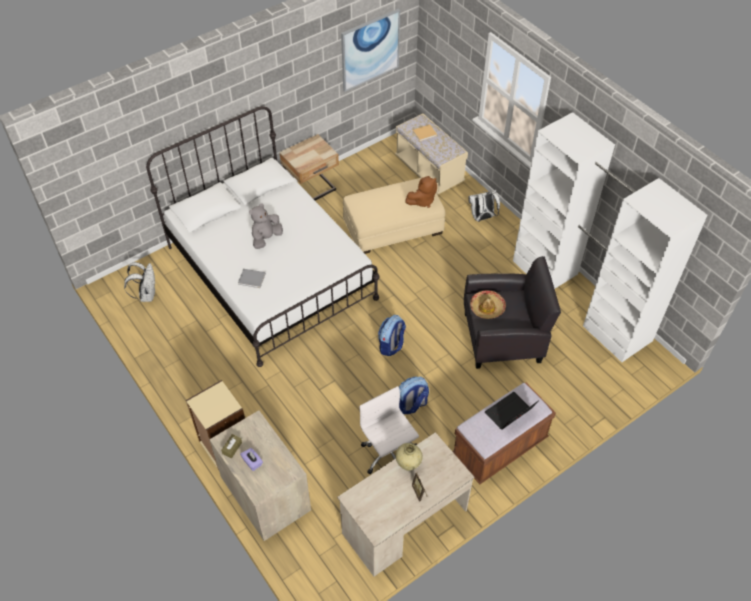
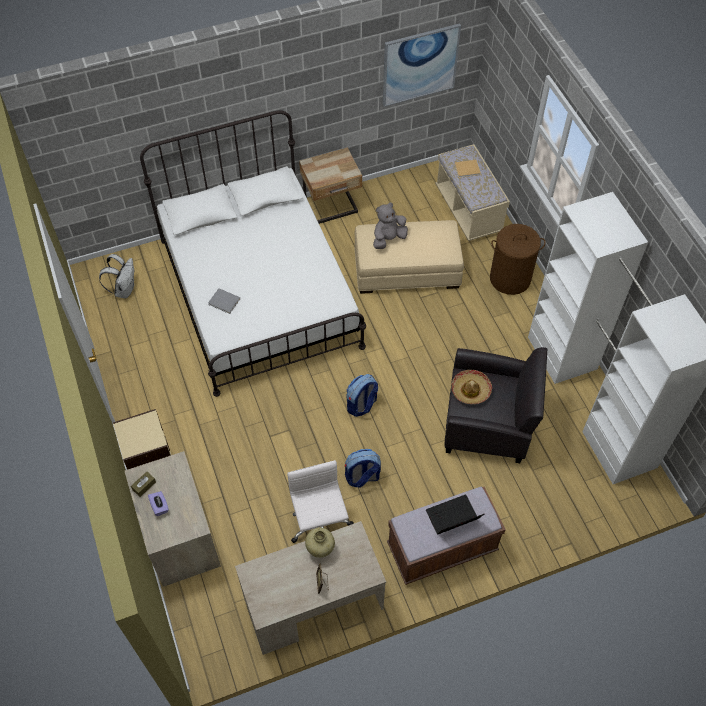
camera: 15 degrees right, 5 degrees up
grey plush toy [249,204,283,249] -> grey plush toy moved to [373,203,408,249]
brown plush toy [405,176,437,208] -> none
white backpack [469,190,500,222] -> brown laundry basket [490,224,545,295]

